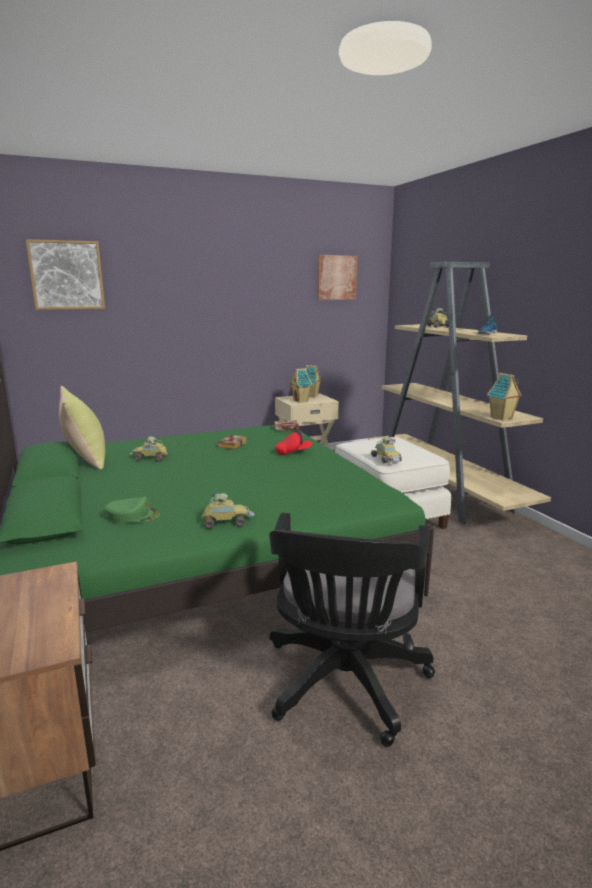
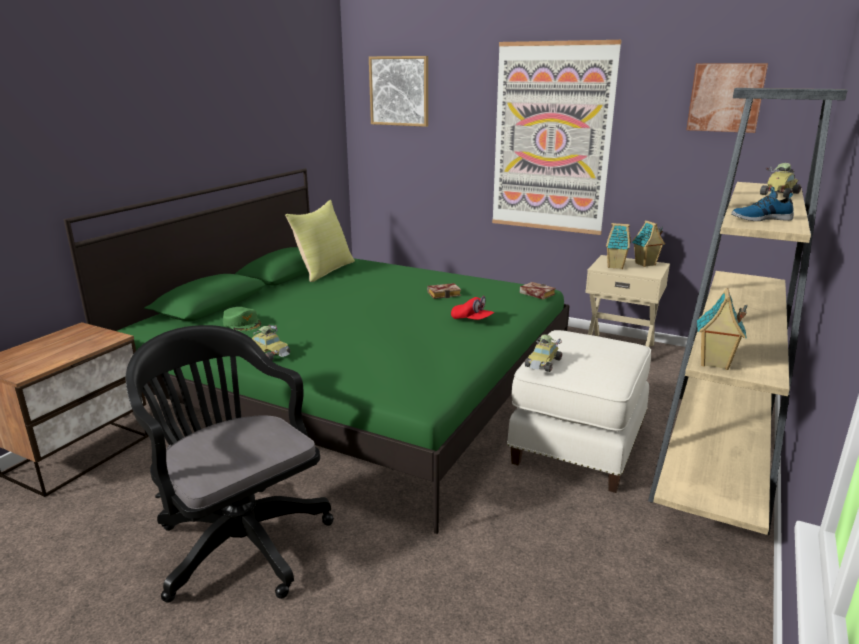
camera: 50 degrees right, 5 degrees up
toy car [130,436,169,461] -> none
black office chair [269,513,435,747] -> black office chair turned 75 degrees clockwise [126,325,334,603]
none -> picture [492,40,622,235]

